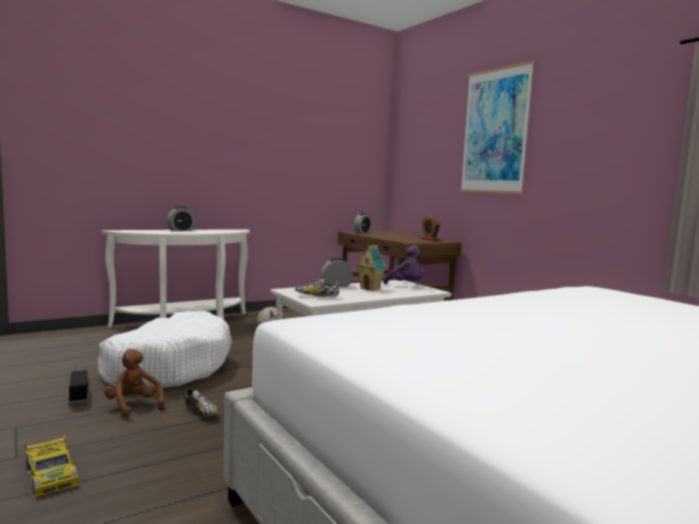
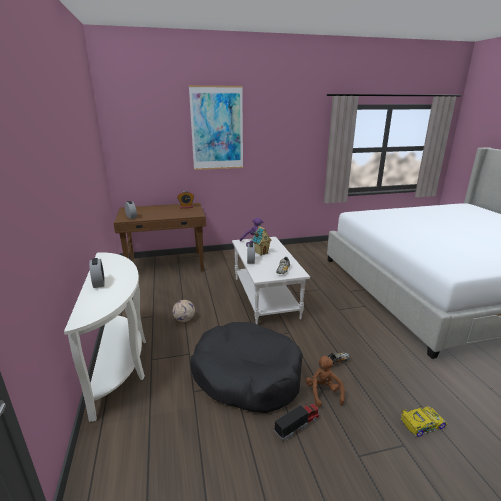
camera: 70 degrees left, 15 degrees up
toy truck [69,367,89,406] -> toy truck turned 150 degrees clockwise [274,404,320,441]
white dog bed [98,311,232,388] -> black dog bed [190,322,303,413]
brown plush toy [104,349,164,418] -> brown plush toy turned 105 degrees clockwise [306,356,345,407]

